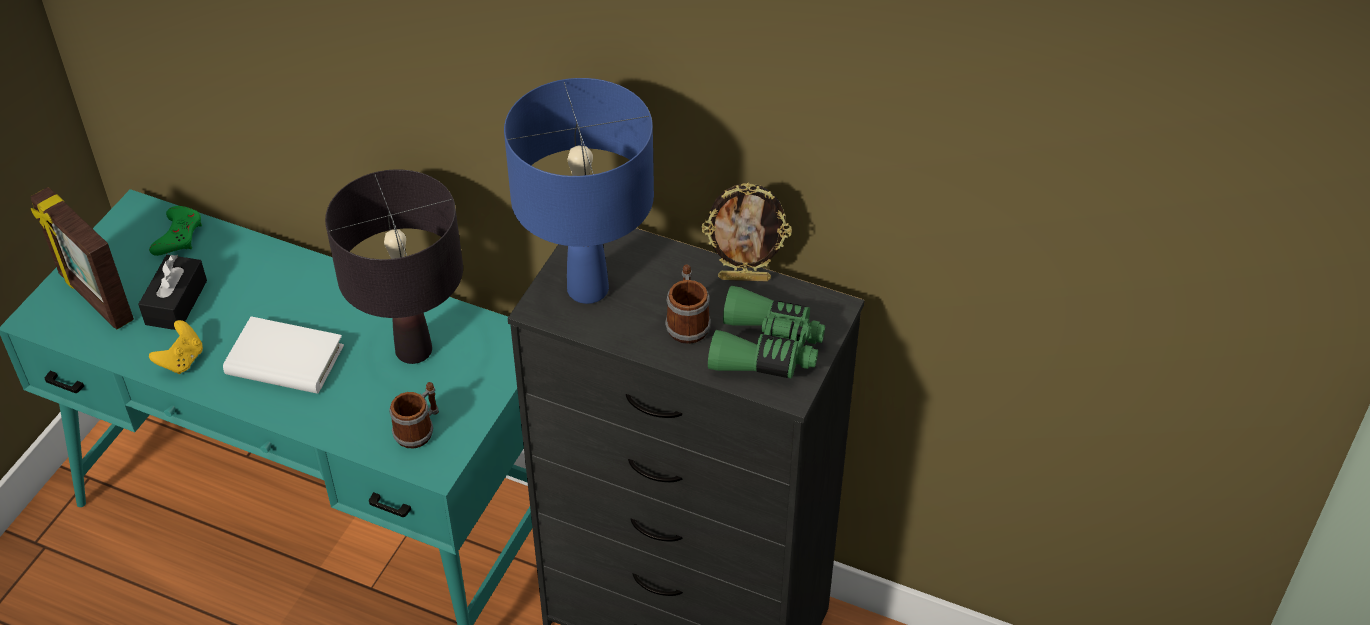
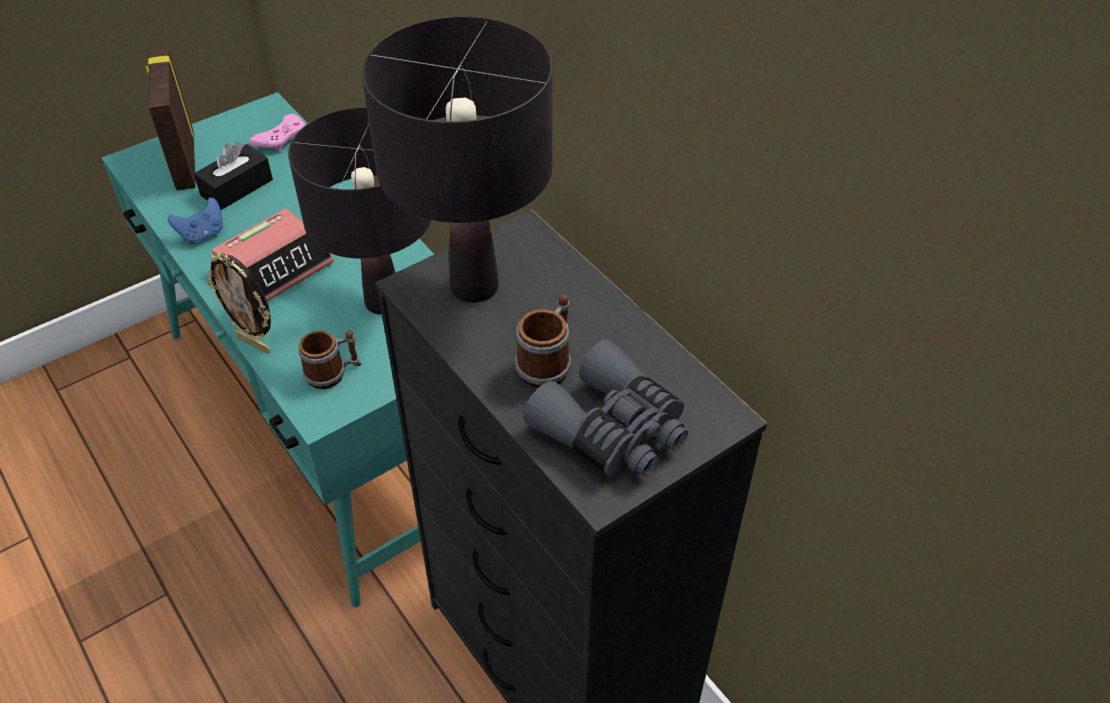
camera: 30 degrees right, 0 degrees up
green game controller [149,206,202,256] -> pink game controller [249,114,305,152]
yellow game controller [149,320,203,374] -> blue game controller [168,198,223,244]
white book [223,317,344,394] -> alarm clock [212,209,334,301]
blue table lamp [504,78,654,304] -> black table lamp [362,16,553,303]
picture frame [702,182,792,281] -> picture frame moved to [207,253,271,354]
green binoculars [708,286,825,379] -> grey binoculars [523,340,688,477]

